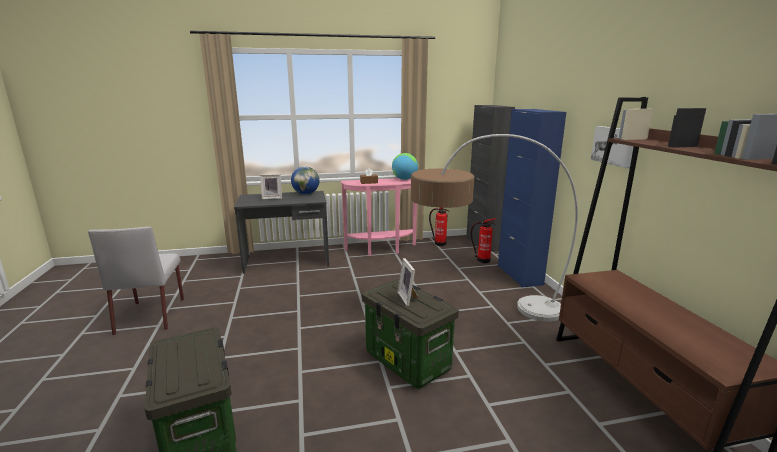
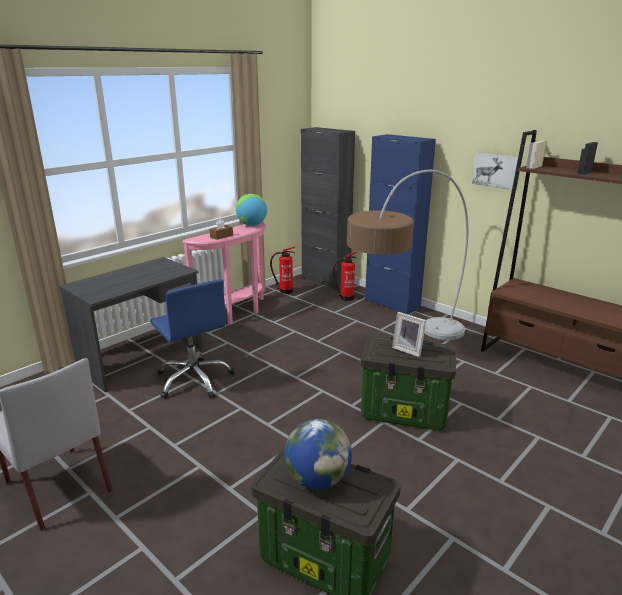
camera: 35 degrees left, 5 degrees up
picture frame [260,174,282,199] -> none
globe [291,166,319,195] -> globe moved to [284,419,352,490]
none -> blue office chair [150,279,235,399]

